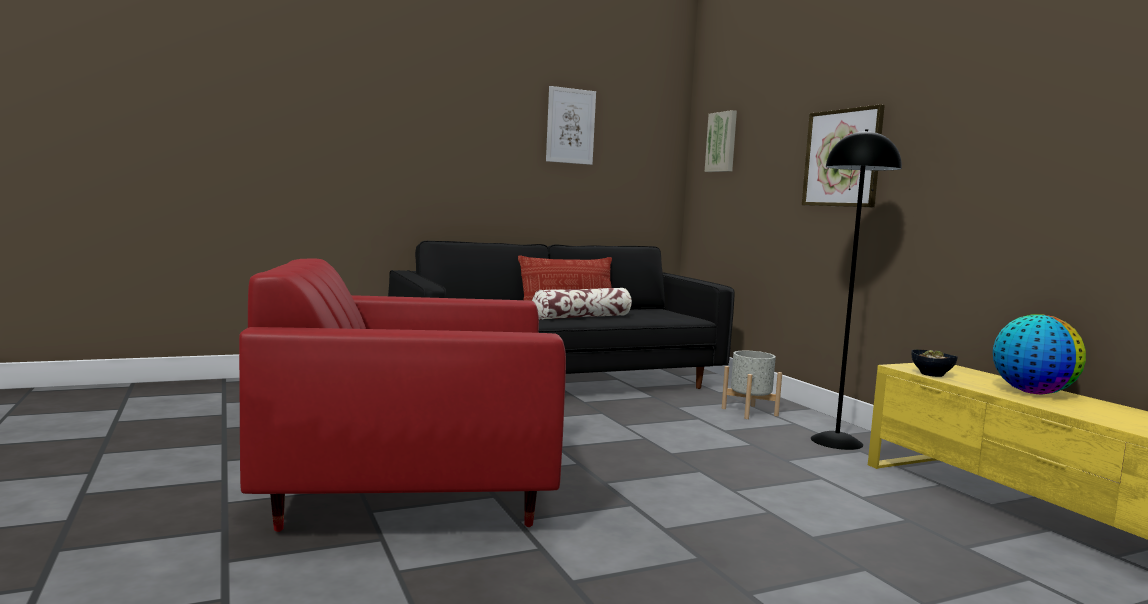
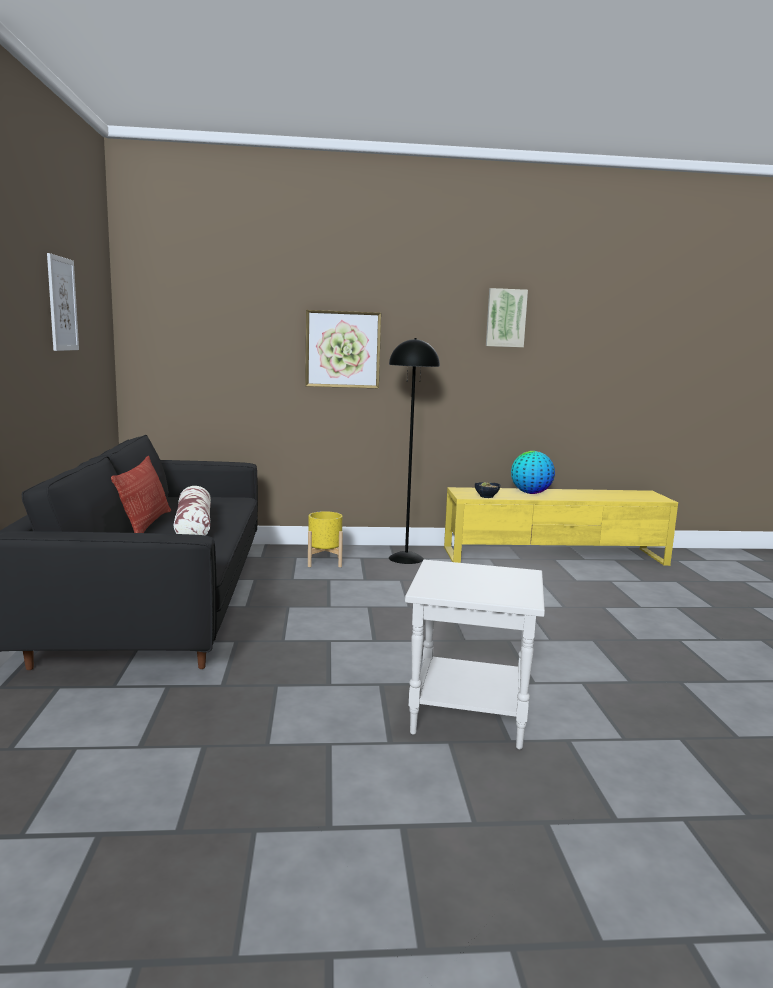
camera: 70 degrees left, 5 degrees up
red armchair [239,259,566,532] -> white side table [405,560,545,749]
picture [705,110,737,172] -> picture moved to [486,288,528,347]
grey planter [722,351,782,419] -> yellow planter [308,511,343,567]

